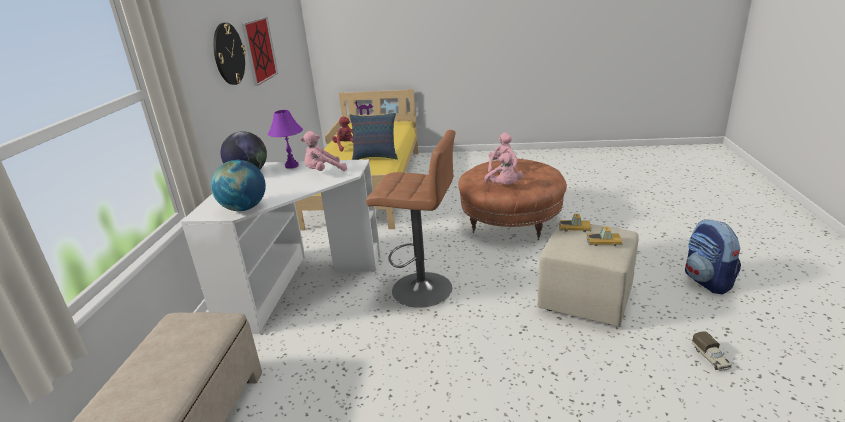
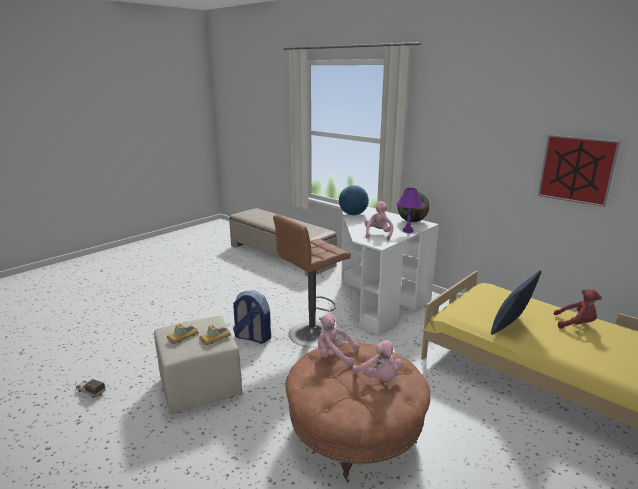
camera: 125 degrees right, 5 degrees down
wall clock [213,23,246,85] -> none
backpack [685,220,741,294] -> backpack moved to [233,291,271,343]

